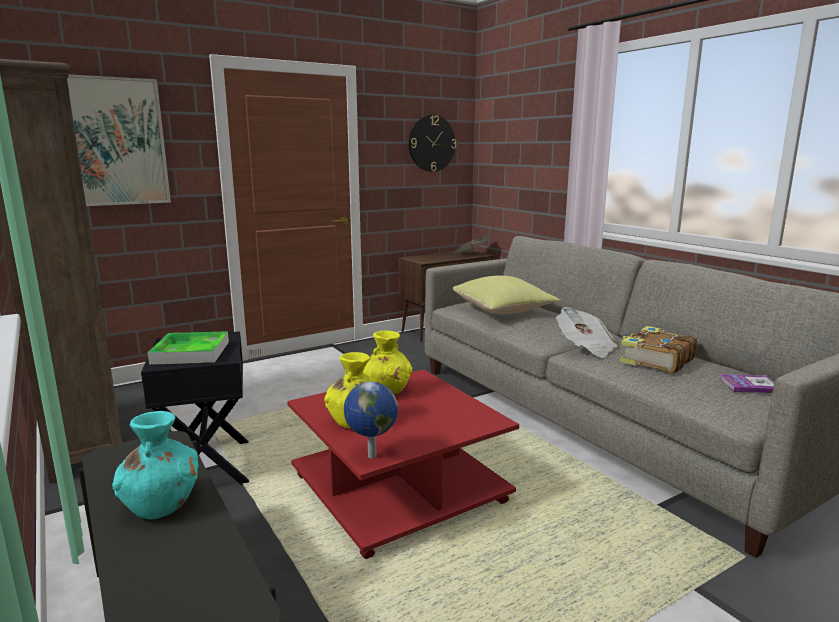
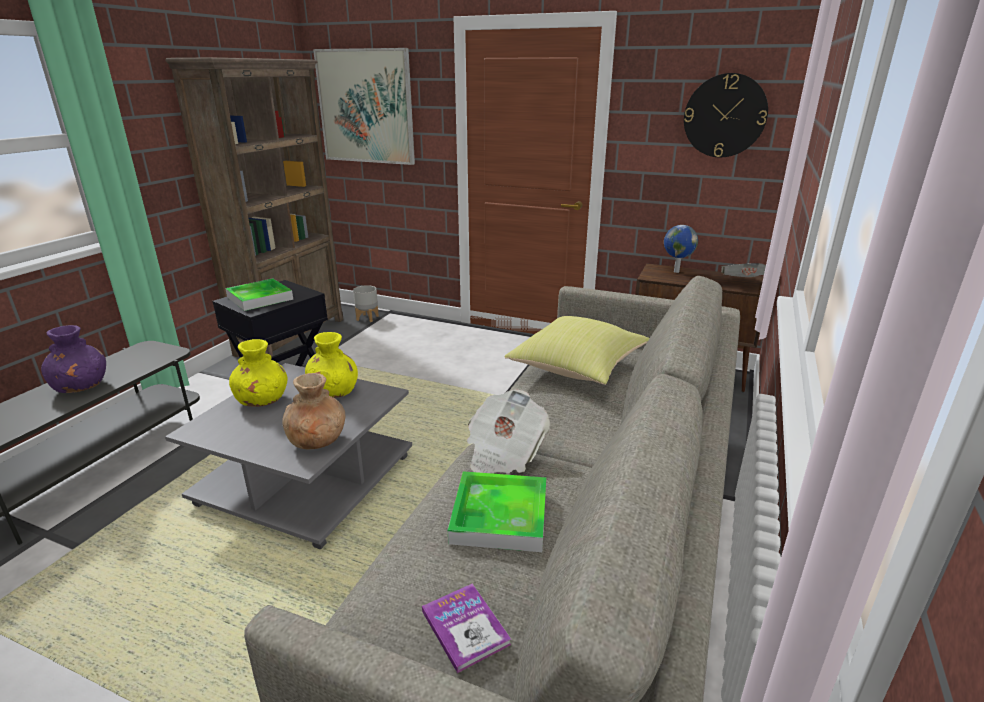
camera: 55 degrees right, 10 degrees up
turquoise vase [112,411,199,519] -> purple vase [41,325,106,393]
red coffee table [287,369,519,559] -> grey coffee table [165,363,412,549]
globe [344,382,398,458] -> globe moved to [664,225,698,273]
book [620,326,697,373] -> tray [448,471,546,552]
none -> brown vase [282,373,345,449]
none -> grey planter [353,285,379,322]

